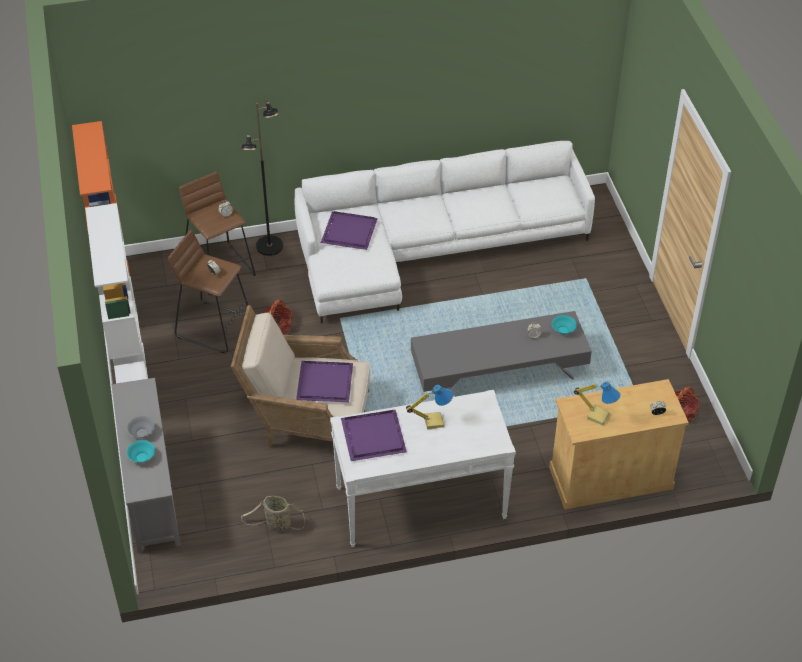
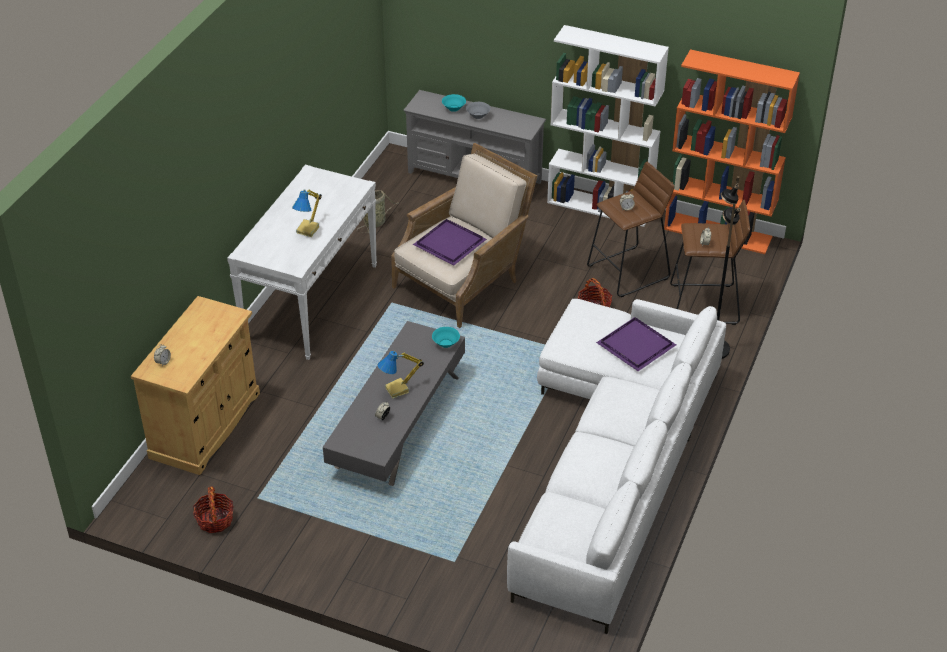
camera: 125 degrees right, 5 degrees down
purple tray [341,409,407,461] -> none
turquoise bowl [552,315,577,334] -> turquoise bowl moved to [432,327,460,348]
table lamp [574,381,621,426] -> table lamp moved to [378,351,424,398]

